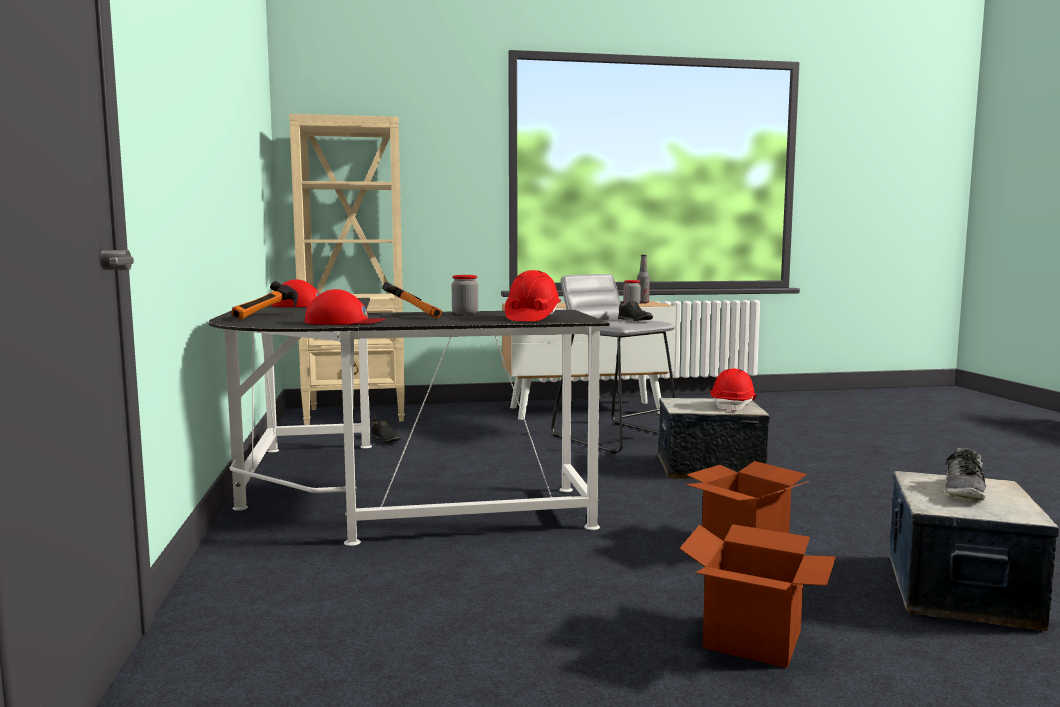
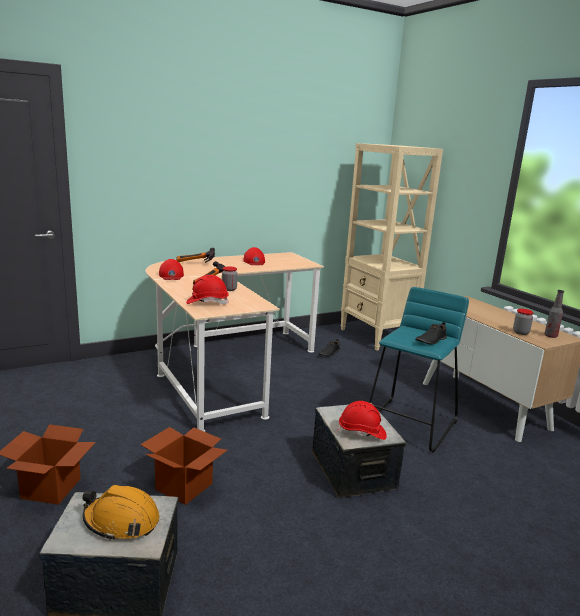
camera: 70 degrees right, 10 degrees up
black desk [209,298,610,546] -> beige desk [146,252,324,432]
grey stool [551,274,676,454] -> turquoise stool [369,287,469,452]
shoe [943,448,986,502] -> orange hard hat [82,485,159,541]

